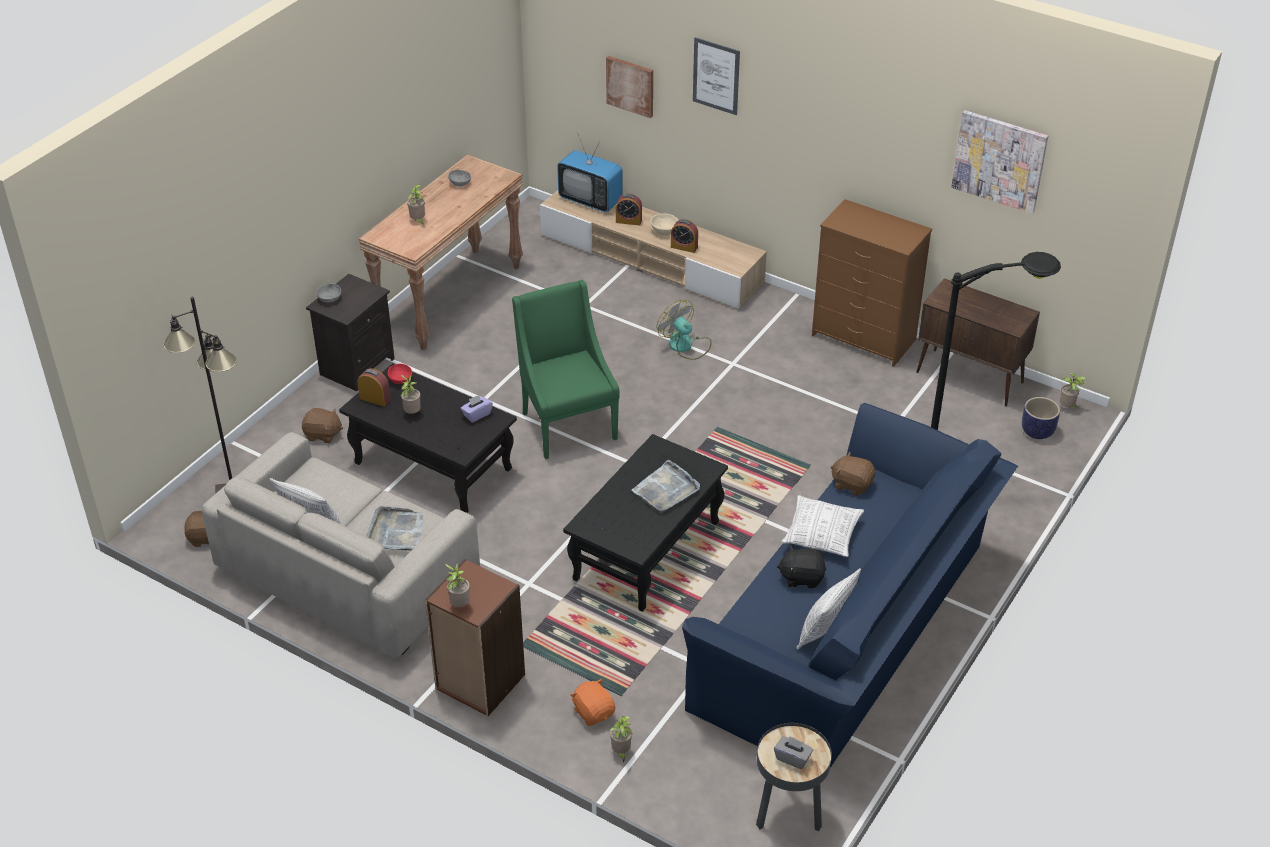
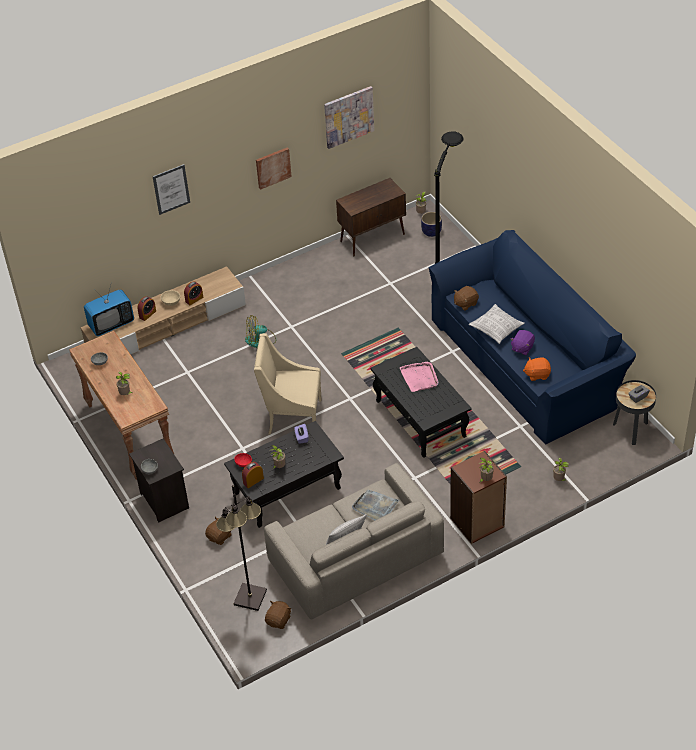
camera: 60 degrees left, 5 degrees up
green armchair [512,280,620,459] -> beige armchair [254,333,322,435]
orange plush toy [570,679,615,726] -> orange plush toy moved to [523,357,551,381]
picture [606,56,653,118] -> picture moved to [256,147,292,190]
grey tray [631,460,700,512] -> pink tray [400,362,439,392]
black plush toy [777,545,826,588] -> purple plush toy [510,330,535,355]
pillow [796,568,861,650] -> none
brown dresser [812,199,932,367] -> none

